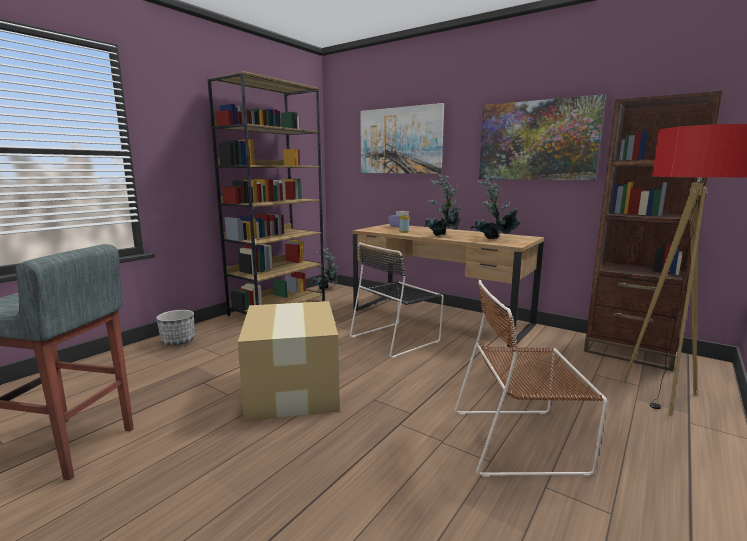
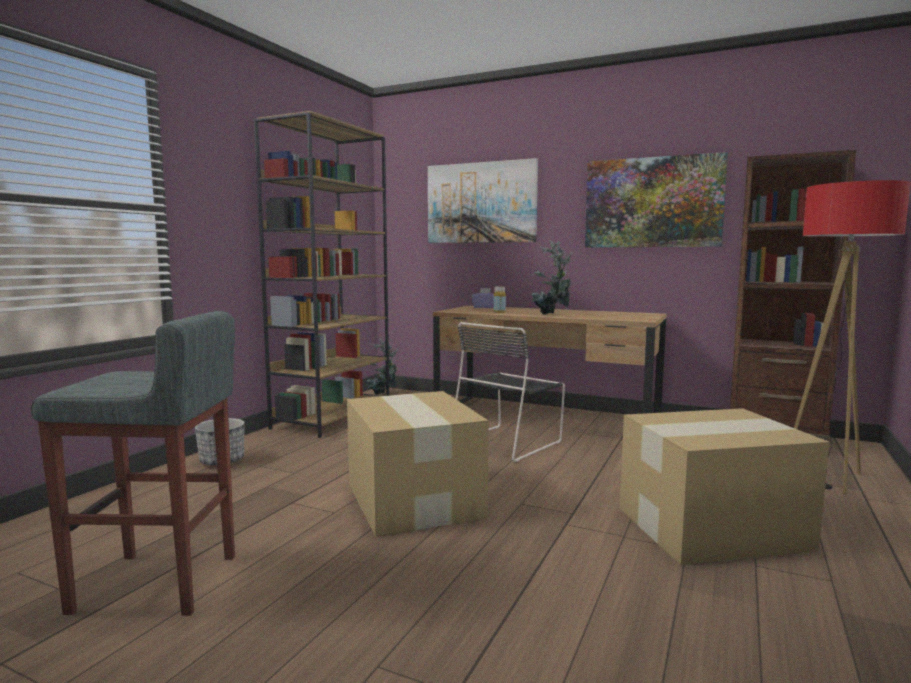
camera: 10 degrees left, 5 degrees down
brown chair [455,280,607,477] -> cardboard box [620,408,829,565]
potted plant [471,174,520,239] -> none

